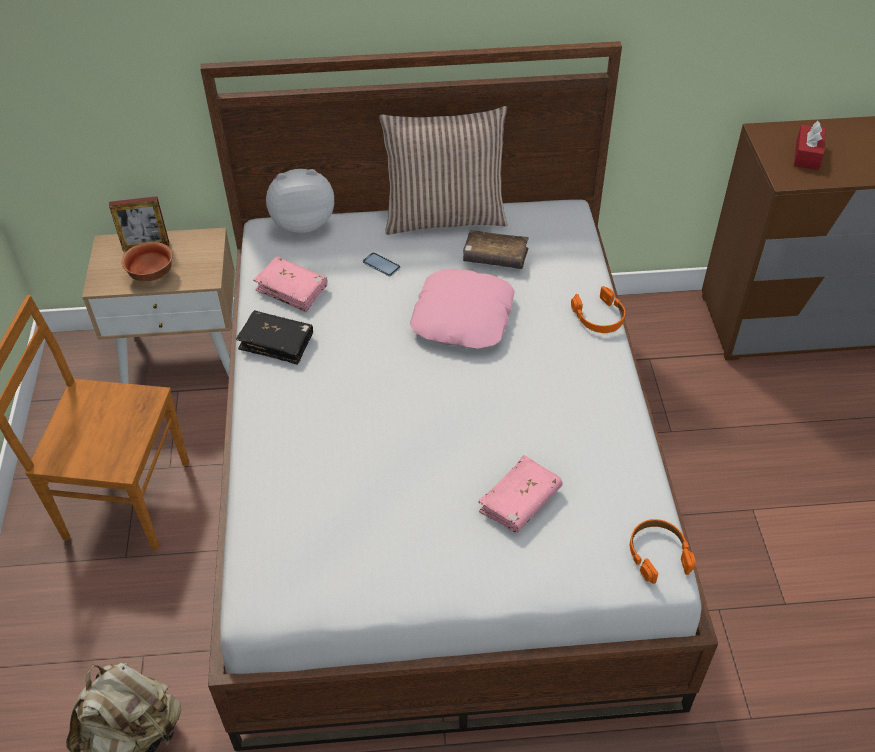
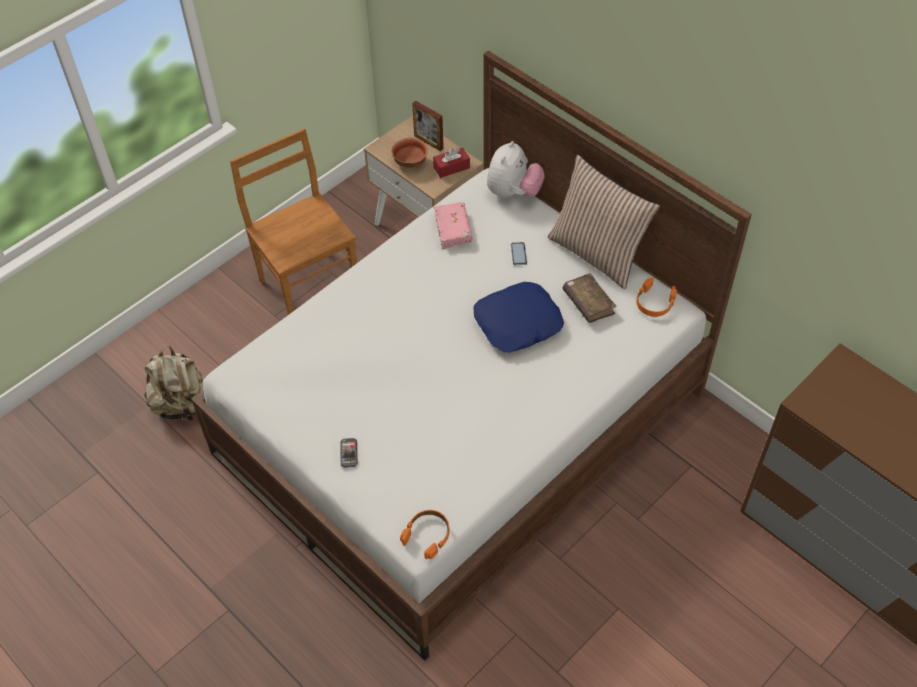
camera: 50 degrees right, 5 degrees up
black book [236,310,313,365] -> none
plush toy [266,169,334,233] -> plush toy turned 75 degrees clockwise [487,141,544,198]
pink pillow [410,269,514,349] -> blue pillow [474,282,564,353]
pink book [478,455,563,533] -> none
orange headphones [571,286,625,333] -> orange headphones moved to [636,278,677,317]
red tissue box [794,121,826,170] -> red tissue box moved to [433,147,470,178]
none -> phone [340,438,358,468]

